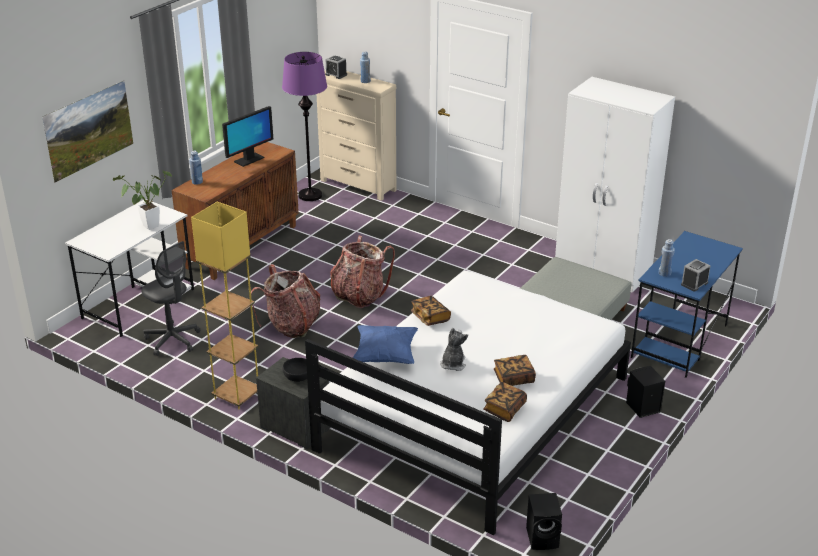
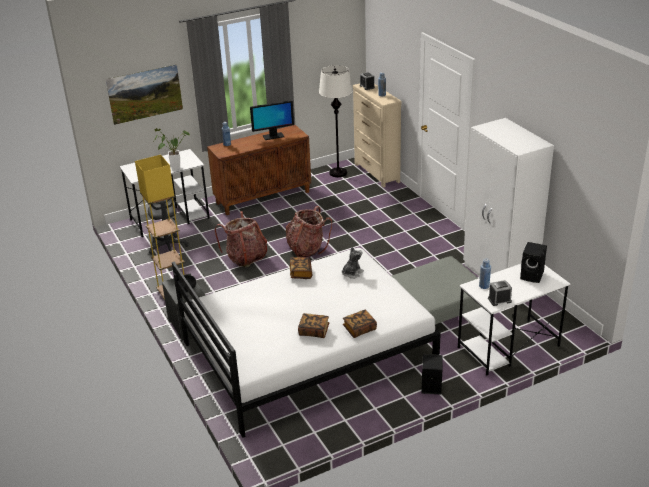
camera: 30 degrees right, 0 degrees up
purple floor lamp [282,52,327,201] -> white floor lamp [319,65,353,177]
blue pillow [353,325,418,364] -> none
plush toy [440,328,468,371] -> plush toy moved to [342,247,364,279]
book [483,382,527,422] -> book moved to [343,310,377,338]
black speaker [526,493,562,550] -> black speaker moved to [520,242,547,283]
blue desk [631,231,743,378] -> white desk [458,264,571,376]

